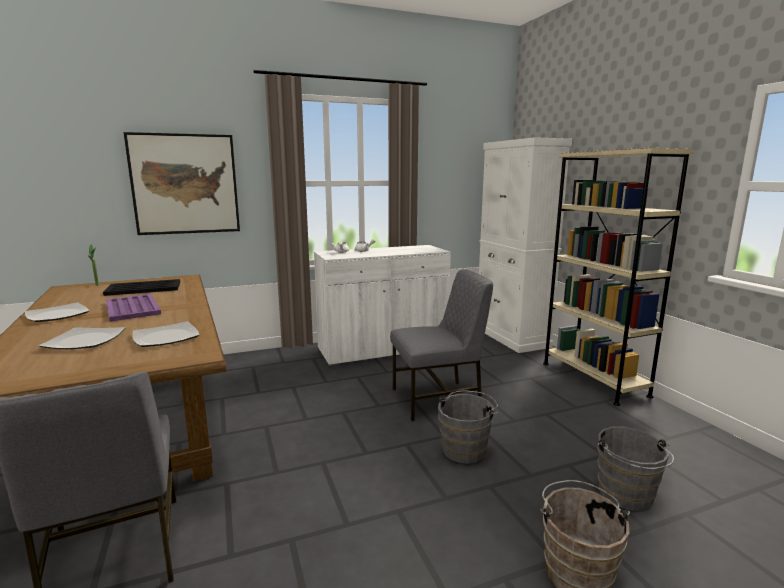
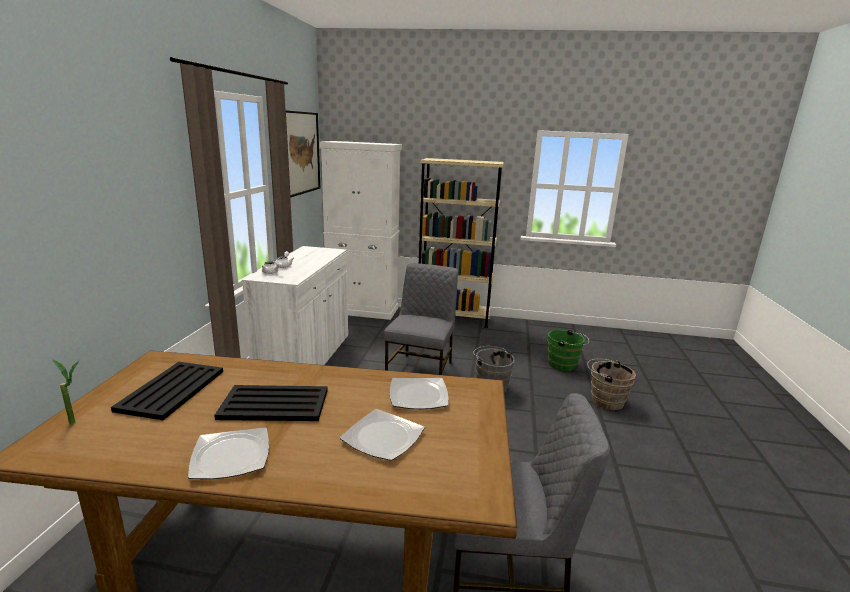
camera: 60 degrees left, 5 degrees up
purple tray [106,294,161,322] -> black tray [214,385,328,421]
picture [124,132,240,235] -> picture moved to [286,110,320,198]
grey bucket [597,427,674,511] -> green bucket [547,329,589,371]

